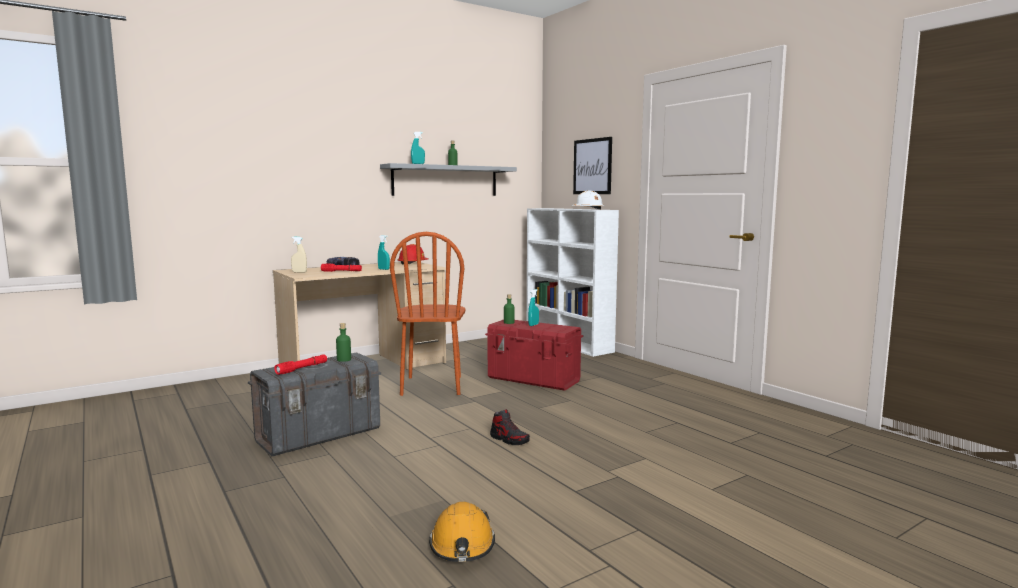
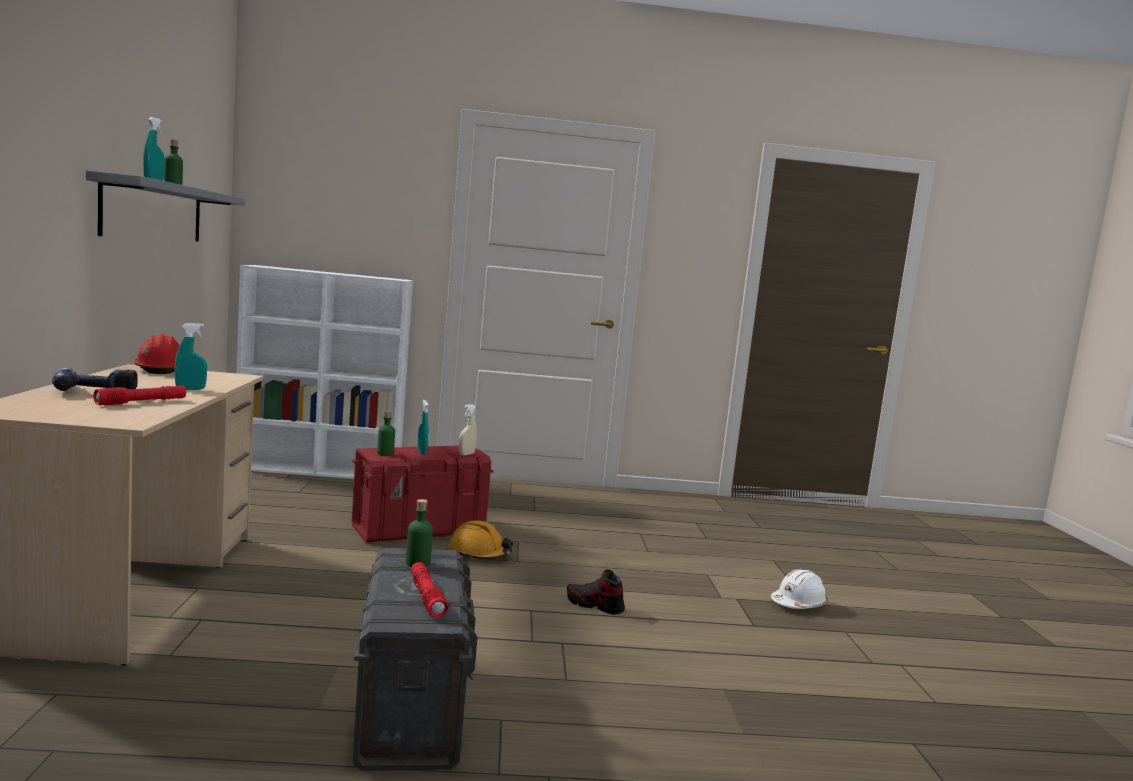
camera: 60 degrees left, 0 degrees up
beige spray bottle [291,237,307,273] -> beige spray bottle moved to [459,404,477,456]
brown chair [390,232,466,396] -> none
orange hard hat [429,502,495,562] -> orange hard hat moved to [448,520,513,559]
shoe [490,409,530,445] -> shoe turned 135 degrees counterclockwise [567,569,625,615]
white hard hat [571,191,604,210] -> white hard hat moved to [771,569,828,609]
picture [573,137,612,194] -> none

